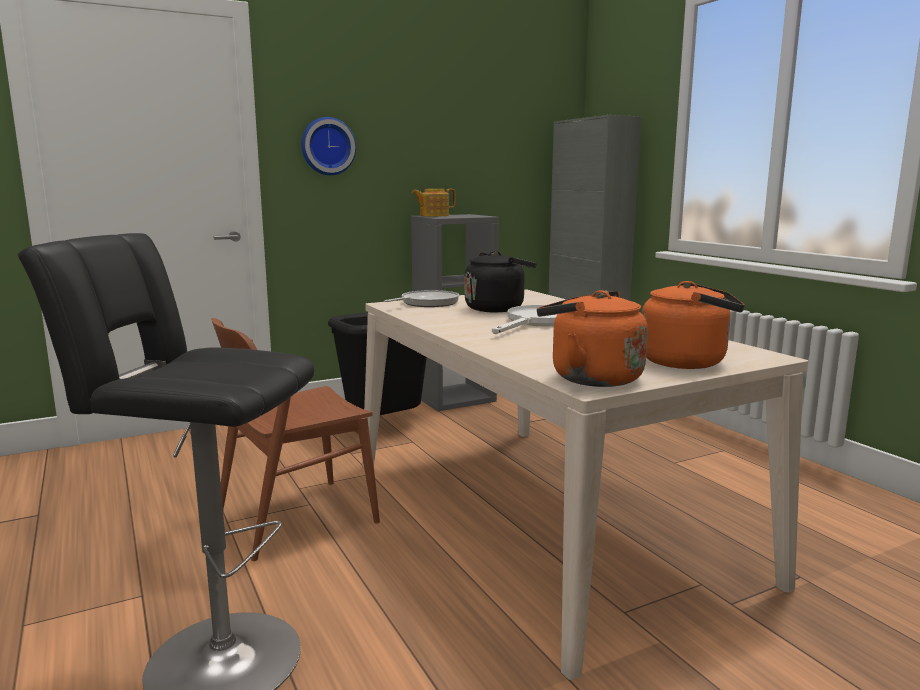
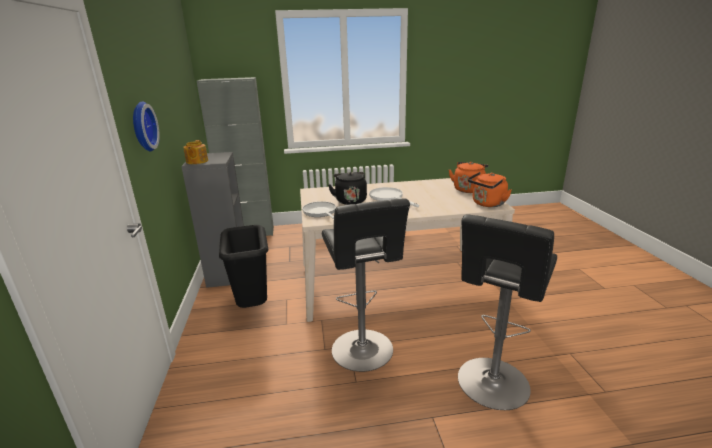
camera: 70 degrees left, 10 degrees up
brown chair [211,318,380,561] -> black stool [322,199,410,372]

